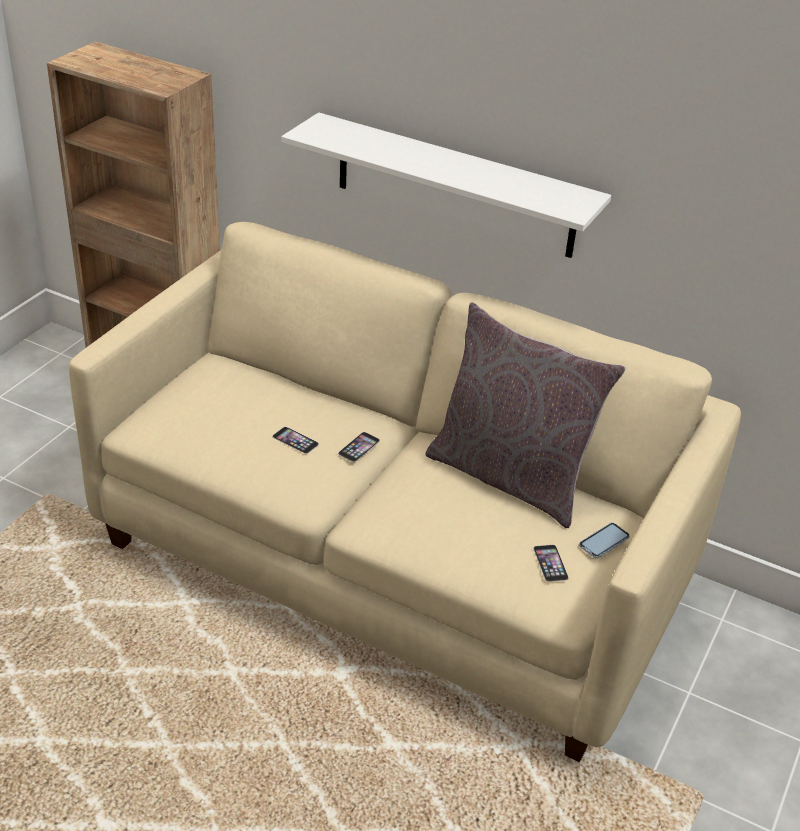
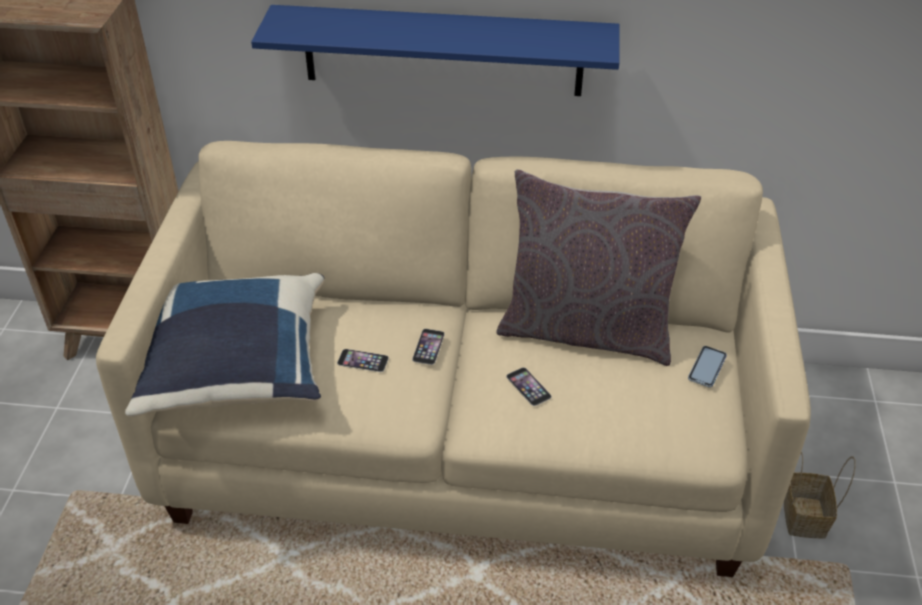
camera: 20 degrees left, 5 degrees up
white shelf [281,112,611,258] -> blue shelf [251,5,620,96]
phone [533,545,569,582] -> phone moved to [506,367,552,406]
none -> blue pillow [125,273,325,417]
none -> basket [784,452,856,539]

